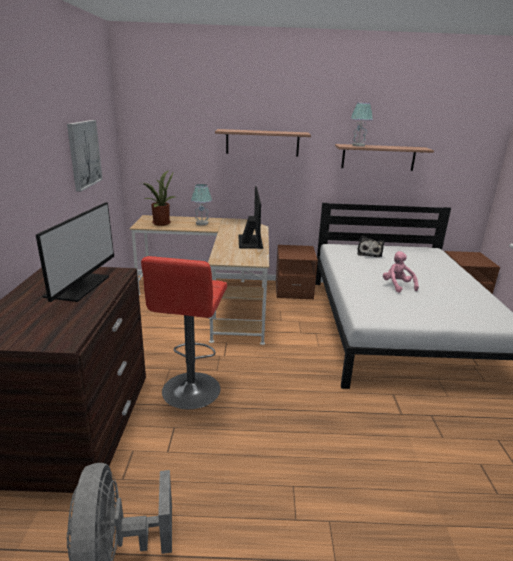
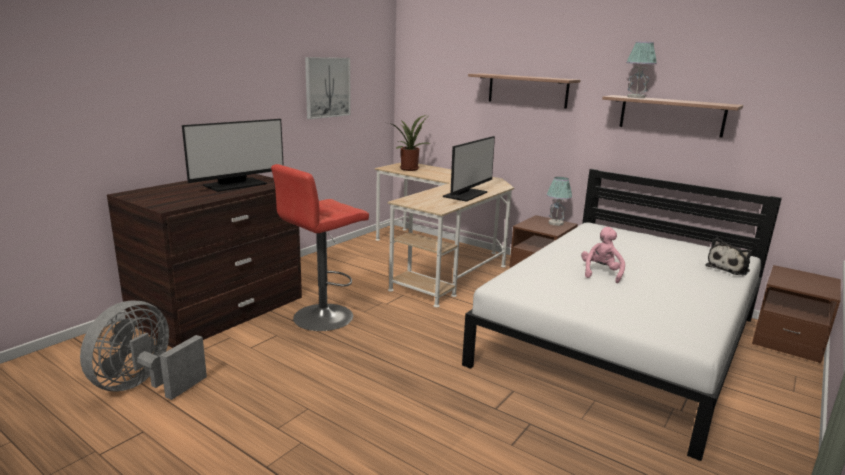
camera: 35 degrees right, 5 degrees down
table lamp [191,184,212,225] -> table lamp moved to [546,177,572,226]
plush toy [357,236,384,258] -> plush toy moved to [705,238,752,275]

